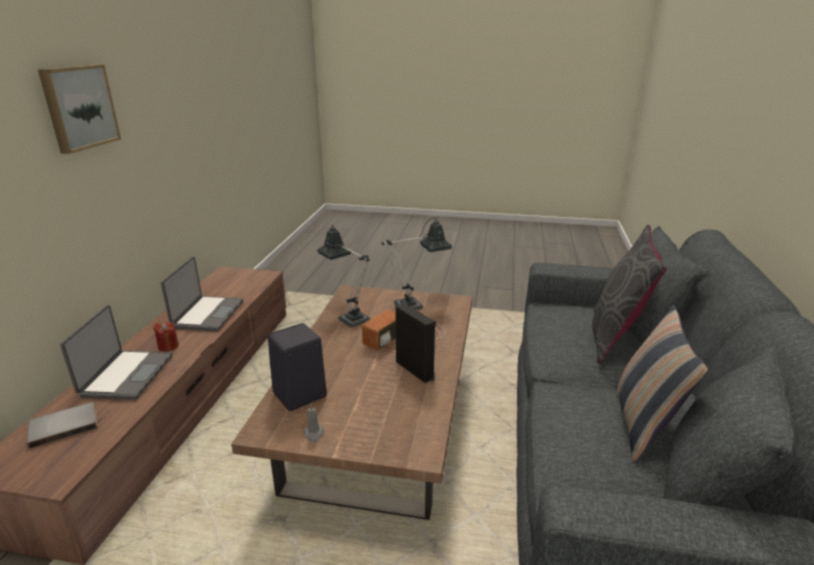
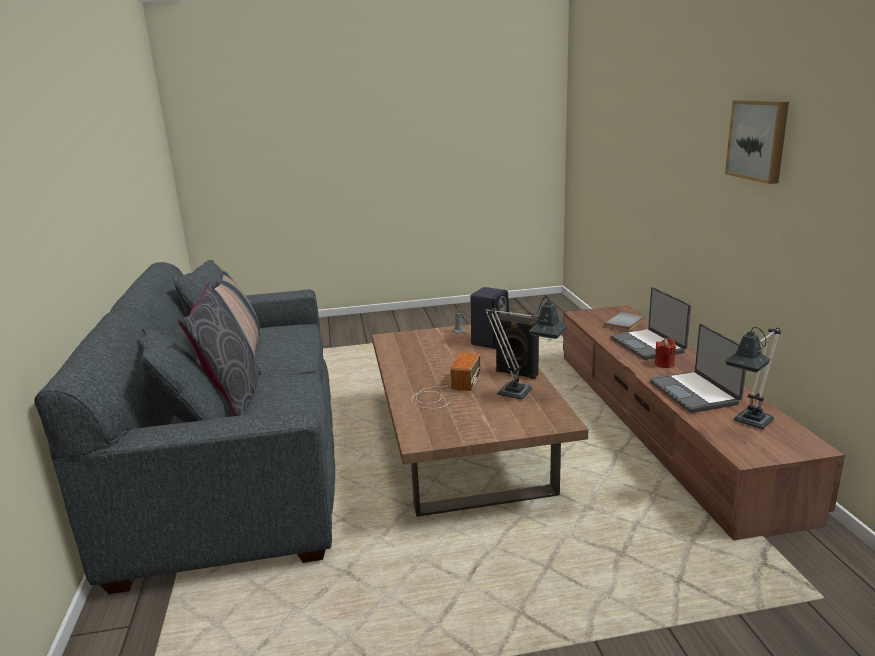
camera: 160 degrees right, 5 degrees down
table lamp [382,218,452,310] -> table lamp moved to [725,327,781,429]
black speaker [395,302,436,383] -> black speaker moved to [495,314,539,379]

